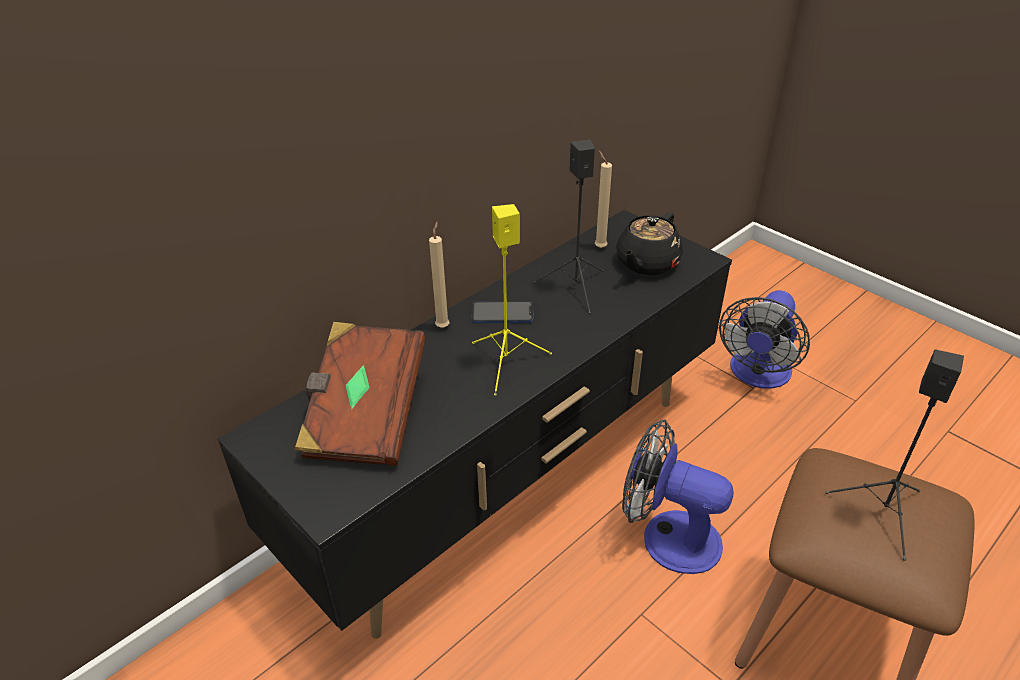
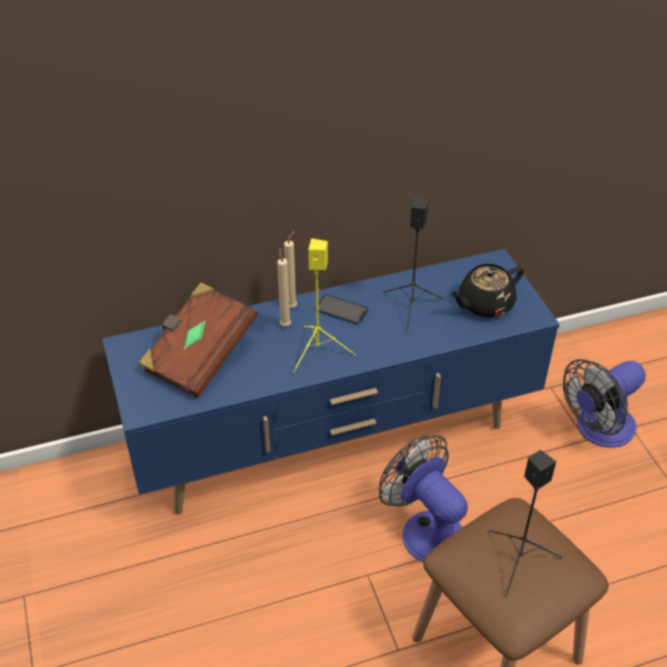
camera: 25 degrees right, 5 degrees up
black tv stand [218,210,732,639] -> blue tv stand [102,249,560,514]
beige candle [595,151,612,248] -> beige candle moved to [277,247,291,326]

